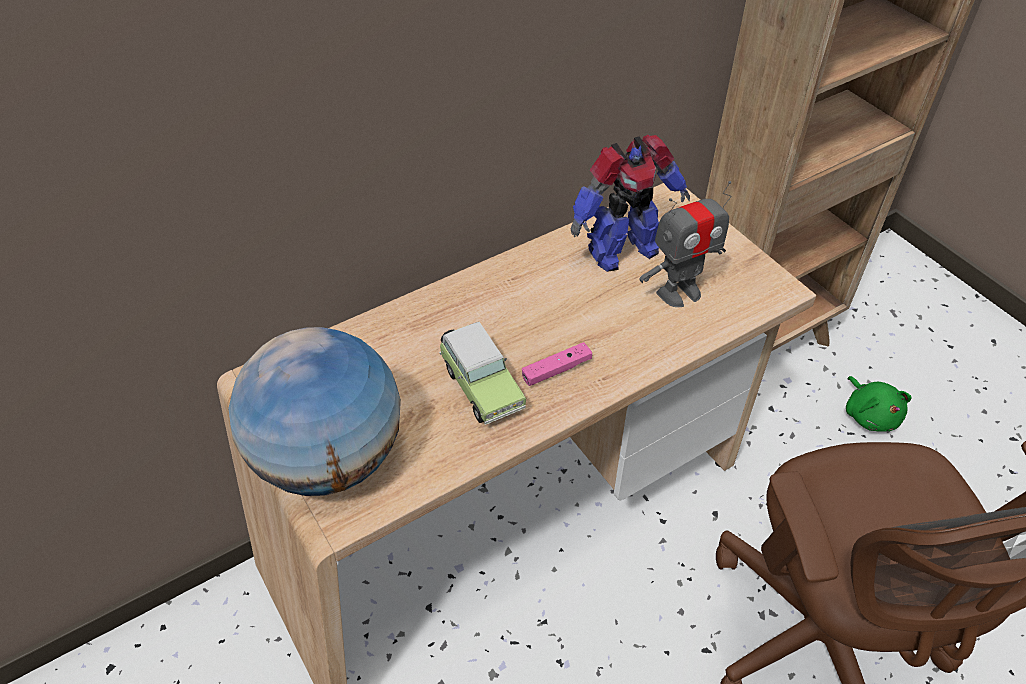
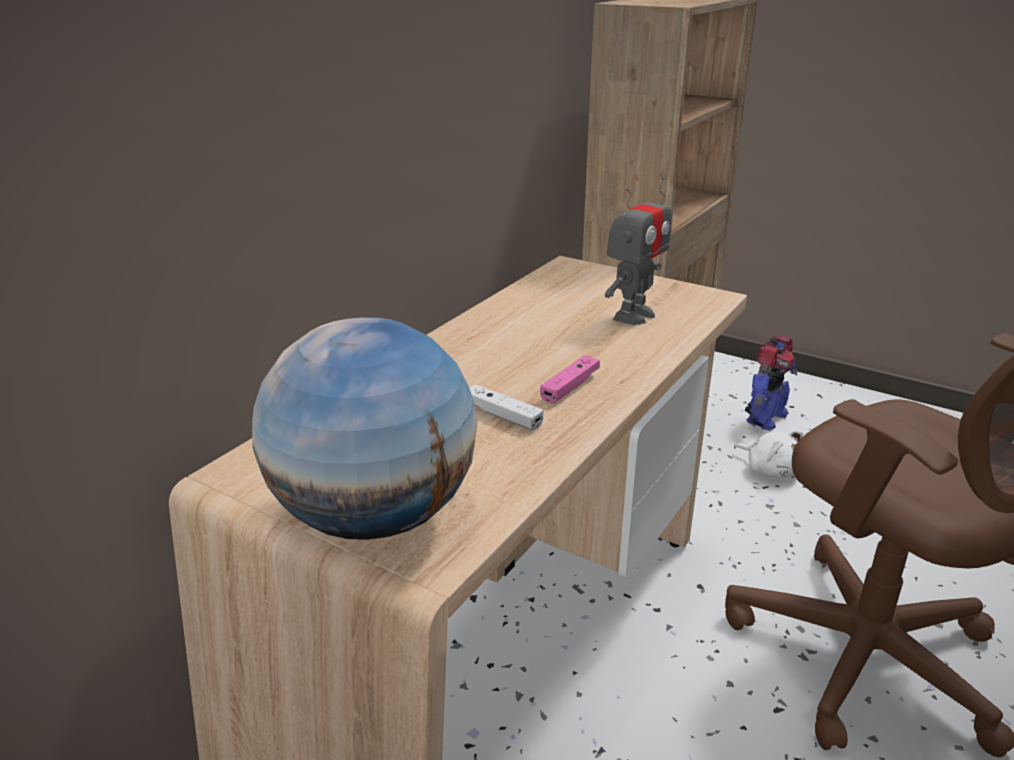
camera: 25 degrees left, 20 degrees down
toy car [439,322,526,425] -> white game controller [470,384,543,431]
toy robot [570,135,690,272] -> toy robot moved to [745,335,797,431]
green plush toy [846,376,912,432] -> white plush toy [734,431,804,478]

